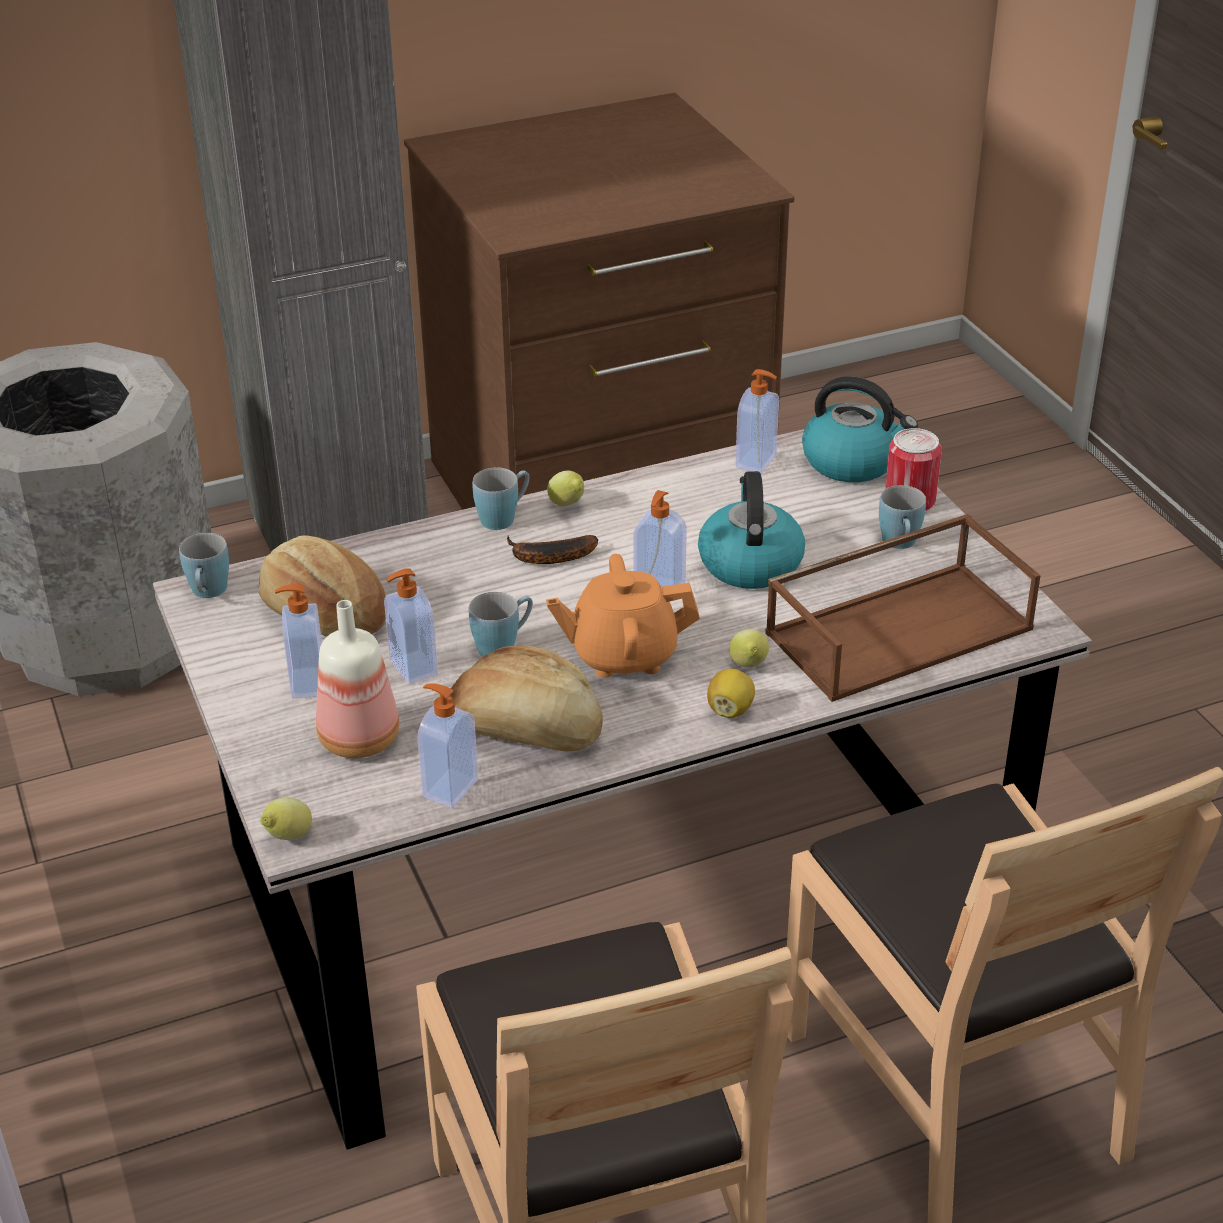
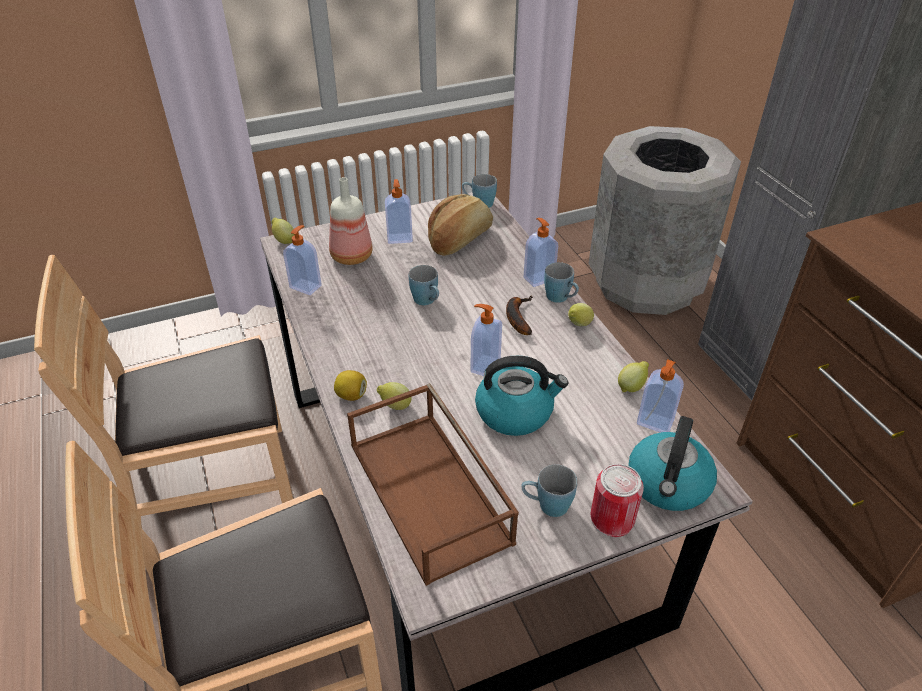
camera: 90 degrees right, 5 degrees up
soap dispenser [384,568,438,684] -> soap dispenser moved to [524,218,558,287]
bread [449,646,603,752] -> none
orange teapot [546,554,700,678] -> none
none -> lemon [618,361,649,392]

